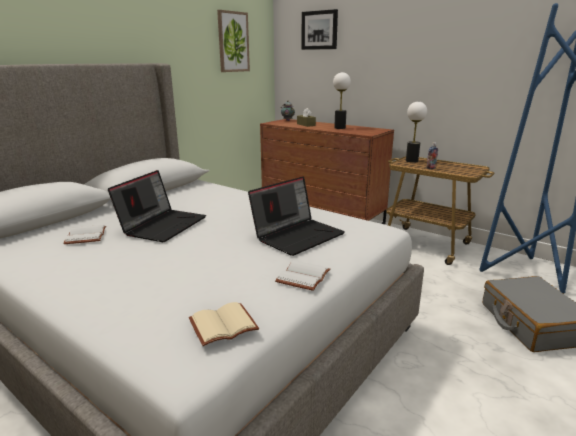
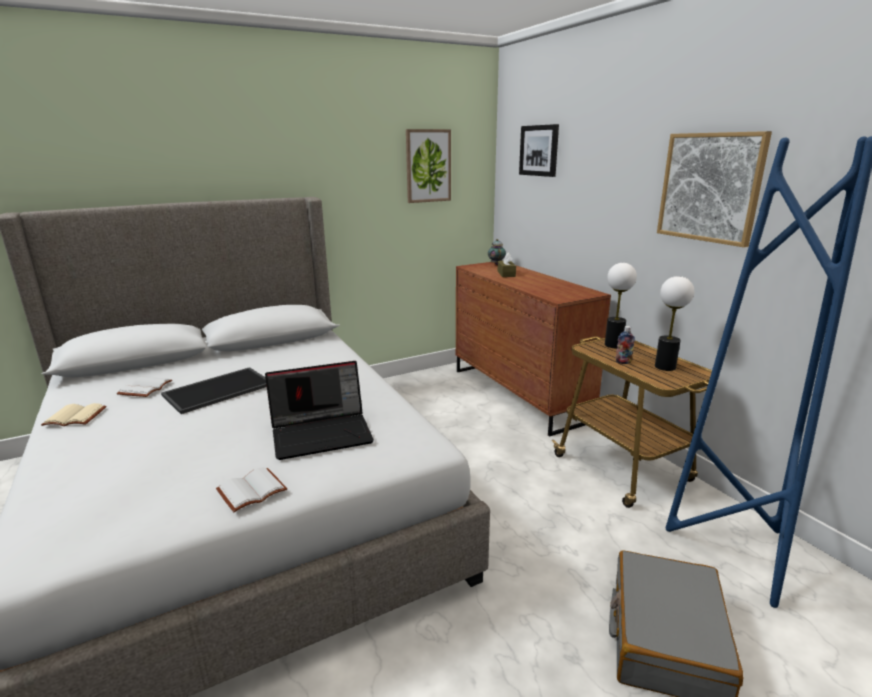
camera: 25 degrees right, 0 degrees up
laptop [108,170,206,242] -> tray [161,367,267,414]
beige book [189,302,259,346] -> beige book moved to [41,403,106,426]
table lamp [333,72,351,129] -> table lamp moved to [655,276,694,371]
none -> picture [657,131,772,247]

